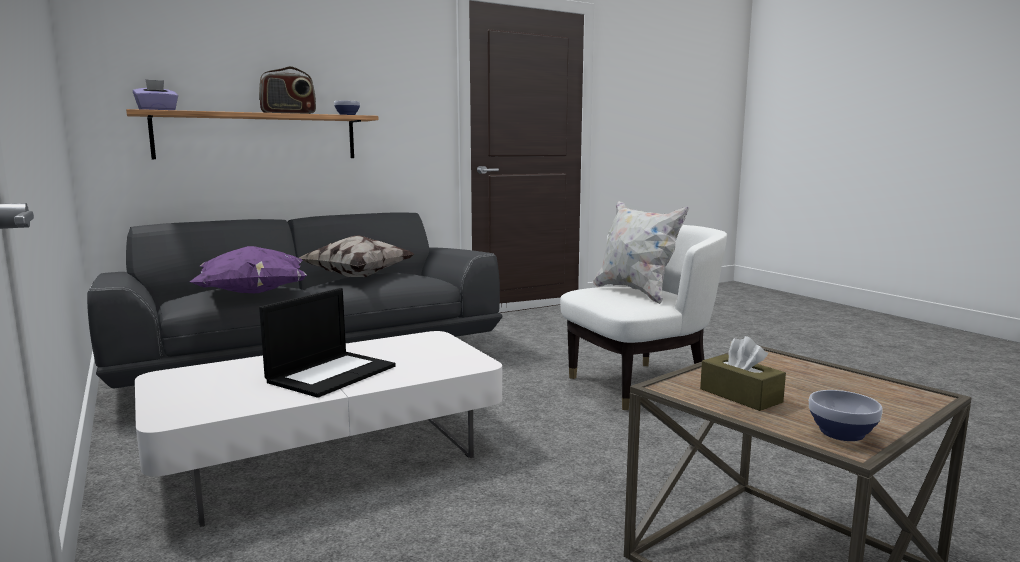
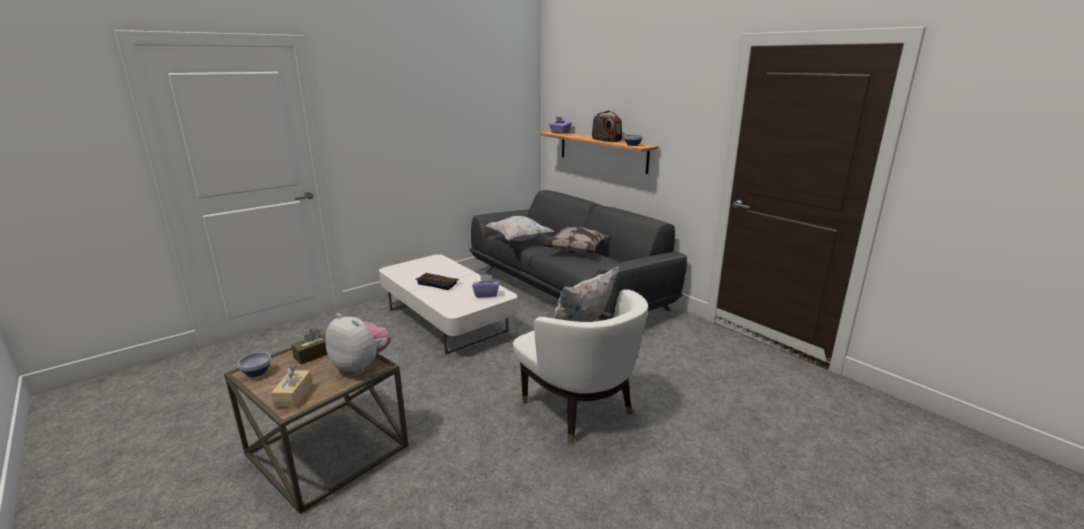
camera: 80 degrees right, 10 degrees up
purple pillow [190,246,307,293] -> white pillow [486,216,554,241]
laptop [259,288,395,398] -> black tray [416,273,460,290]
none -> beige tissue box [271,365,313,408]
none -> plush toy [325,313,391,374]
none -> purple tissue box [472,275,499,297]

